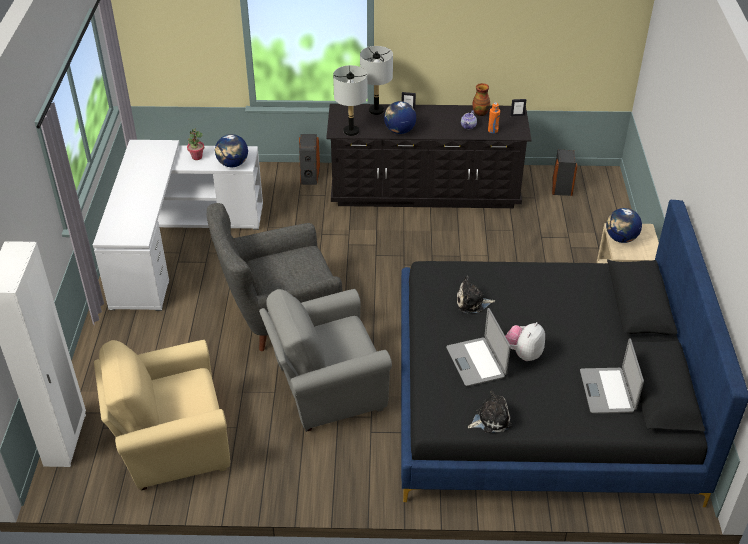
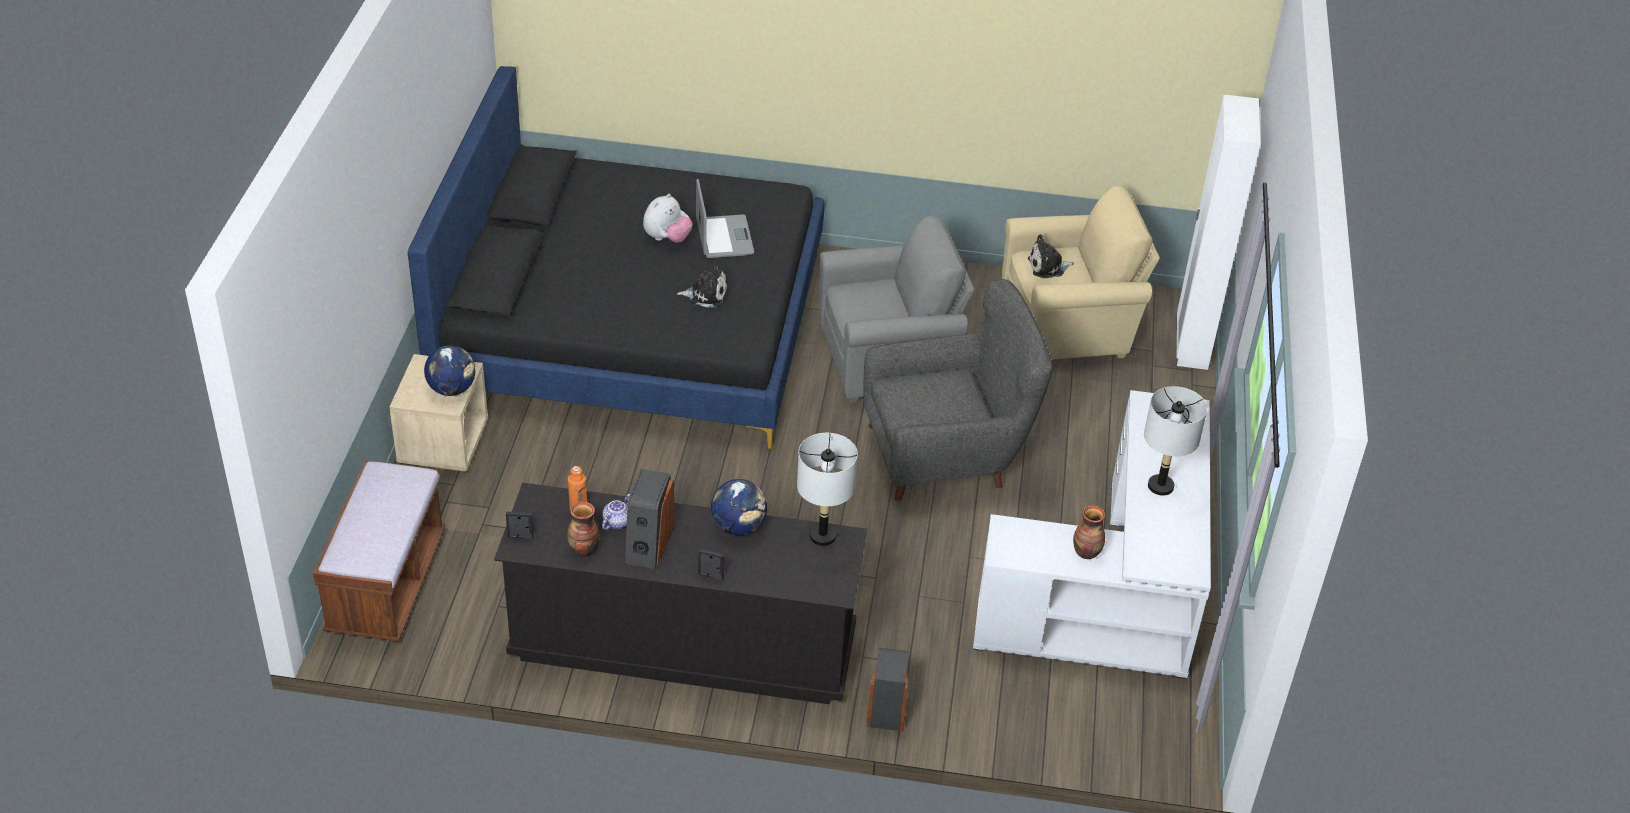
camera: 175 degrees left, 0 degrees up
potted plant [187,129,204,160] -> vase [1073,506,1105,559]
globe [215,134,248,167] -> none
grey table lamp [360,46,393,115] -> grey table lamp moved to [1144,386,1207,496]
plush toy [468,390,512,433] -> plush toy moved to [1028,234,1074,278]
speaker [552,149,577,196] -> speaker moved to [625,469,674,569]
laptop [580,338,644,414] -> none
none -> brown bench [313,460,445,641]

